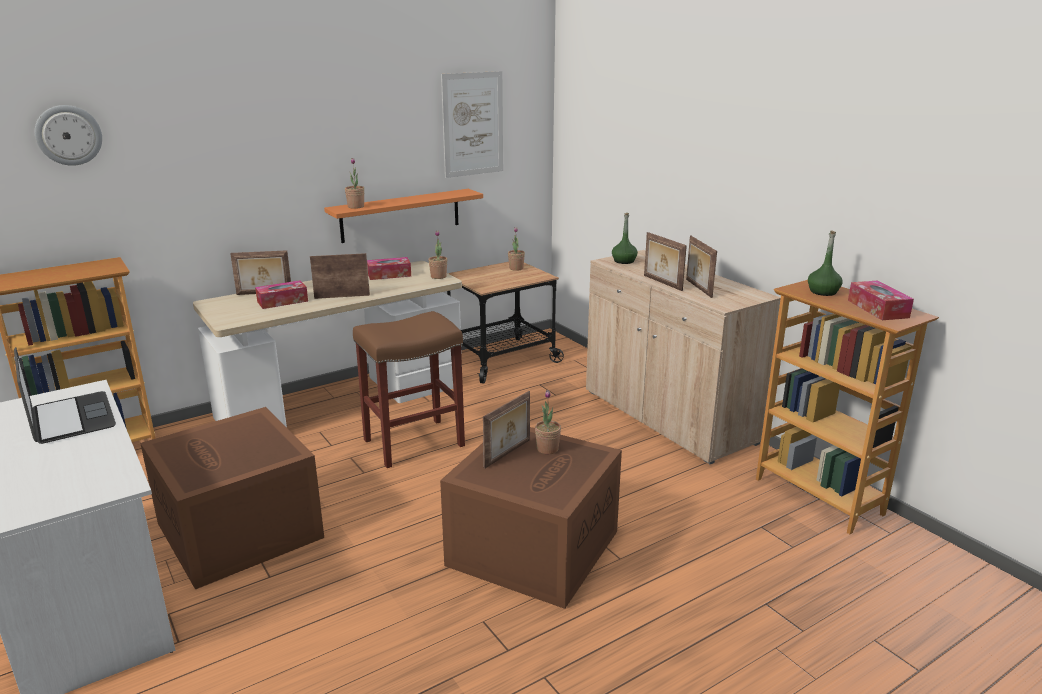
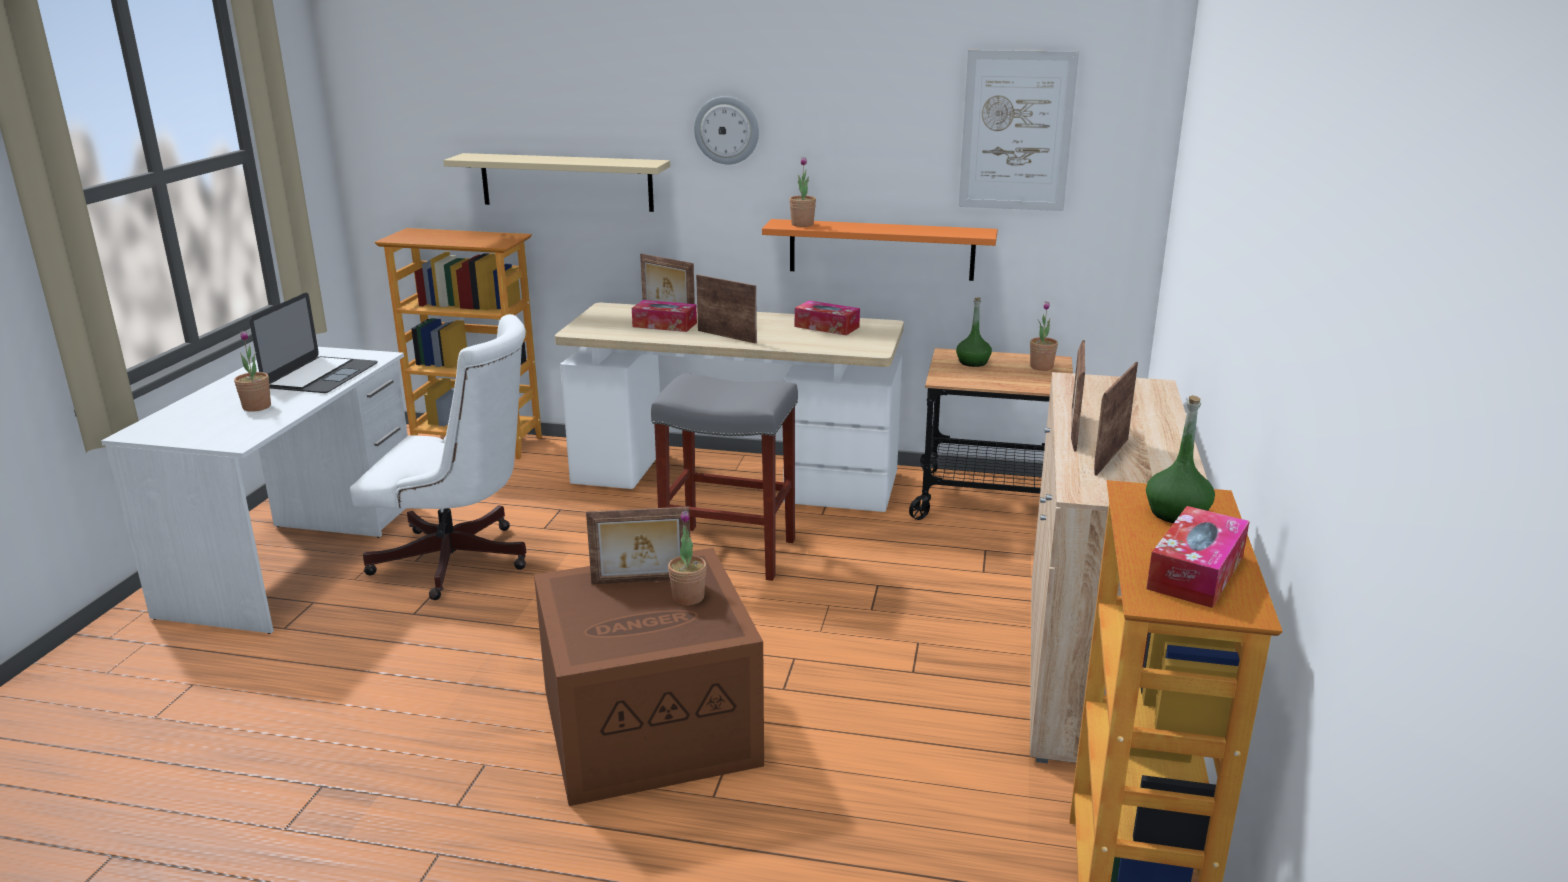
camera: 45 degrees right, 0 degrees up
wall clock [35,105,102,166] -> wall clock moved to [694,96,759,165]
brown storage box [140,407,324,589] -> white office chair [350,314,526,600]
brown stool [353,311,465,468] -> grey stool [651,373,798,581]
potted plant [428,231,447,279] -> potted plant moved to [234,331,271,412]
green bottle [612,213,638,264] -> green bottle moved to [956,297,992,367]
none -> beige shelf [443,153,670,212]

